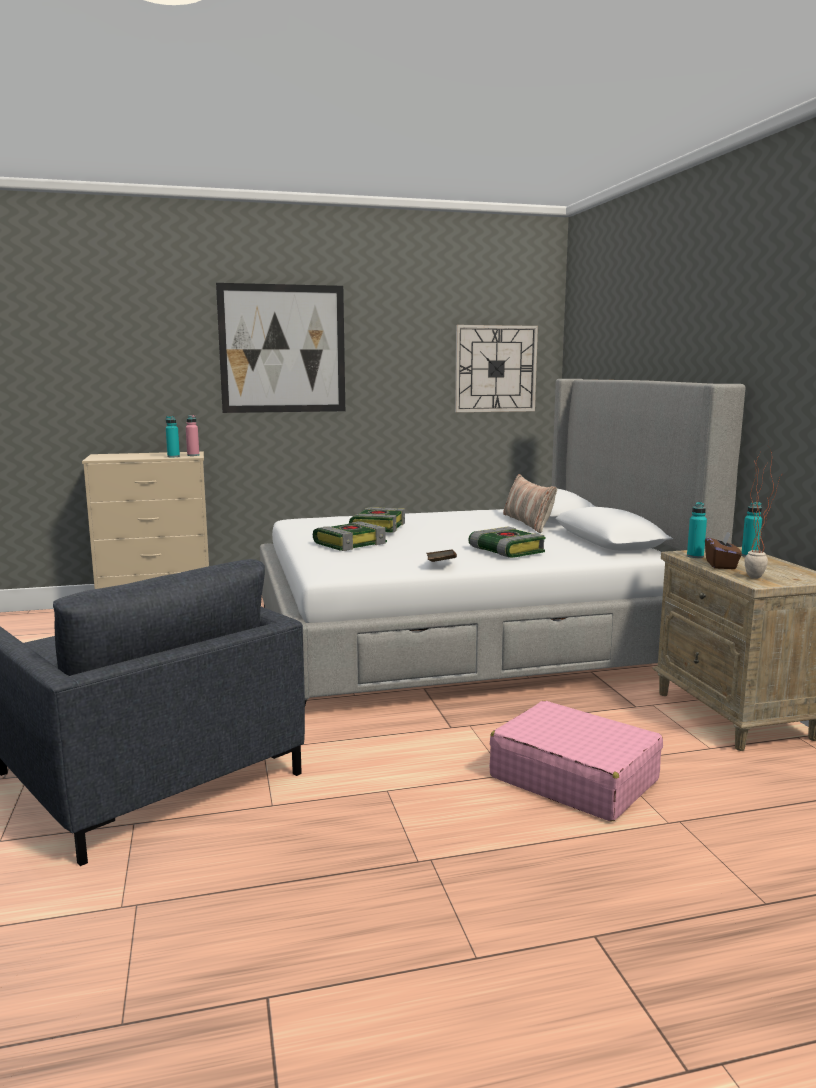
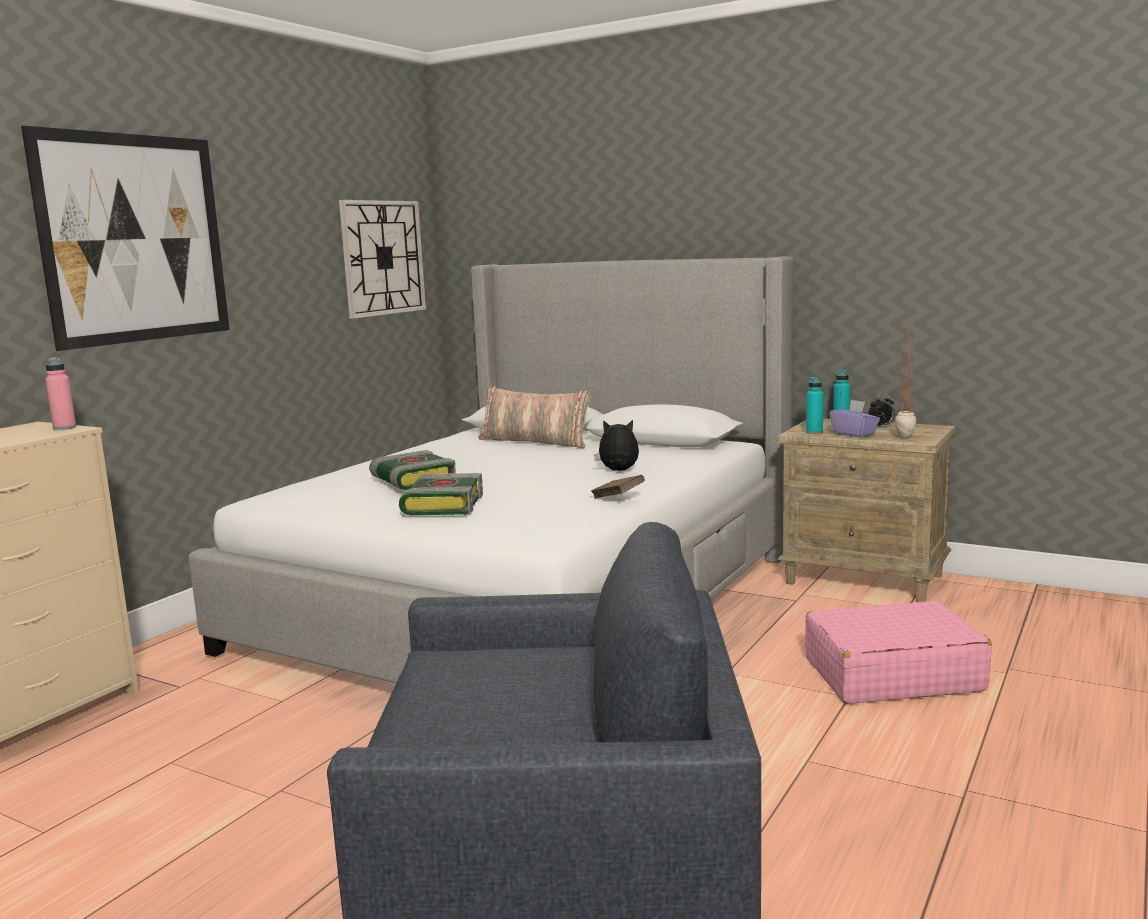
camera: 45 degrees left, 0 degrees up
turquoise bottle [166,416,180,457] -> none
book [468,526,545,558] -> plush toy [594,420,639,471]
brown tissue box [705,531,742,569] -> purple tissue box [829,400,880,437]
none -> alarm clock [868,394,895,425]

